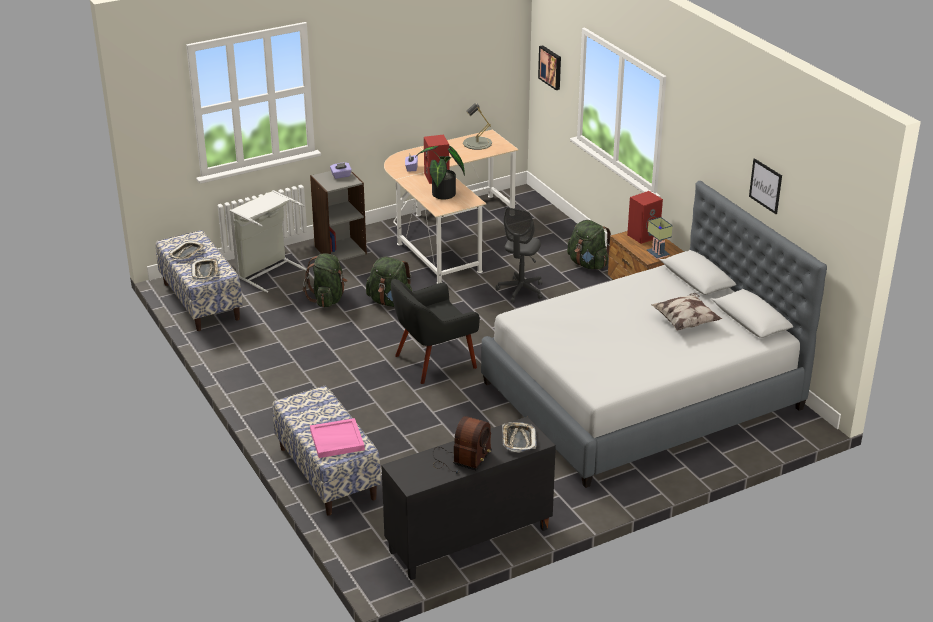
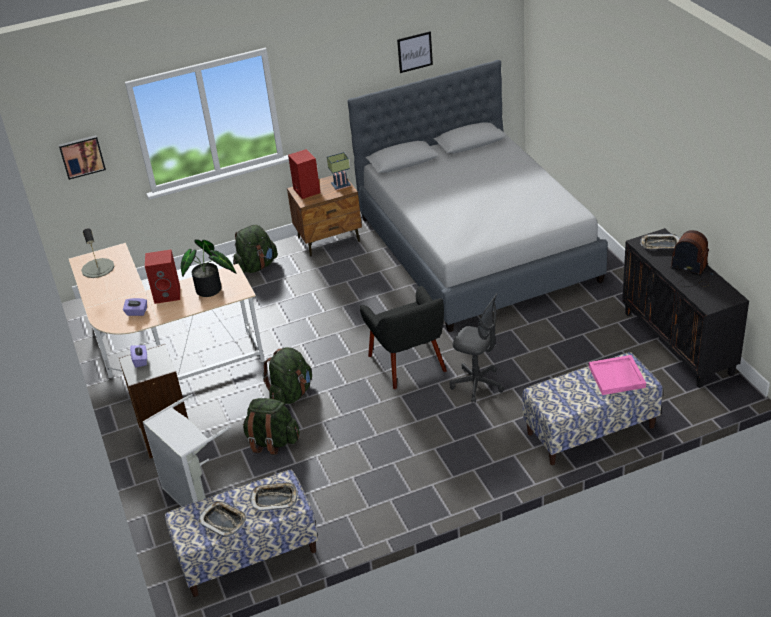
camera: 80 degrees left, 5 degrees up
grey office chair [496,207,543,303] -> grey office chair moved to [450,293,504,403]
pillow [651,293,722,331] -> none

